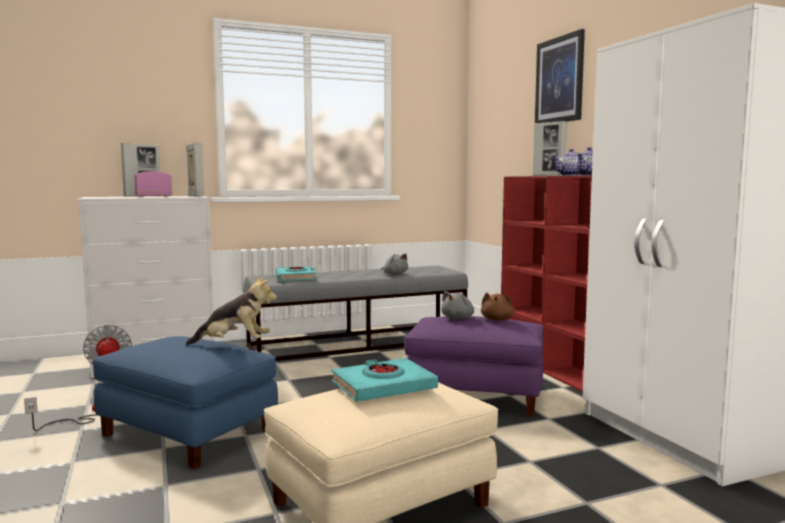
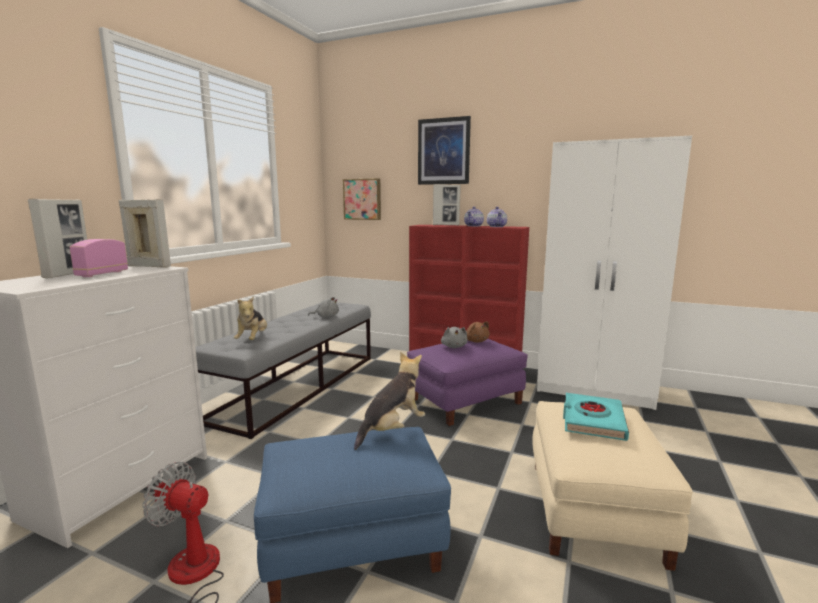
camera: 45 degrees left, 5 degrees up
turquoise book [276,267,316,281] -> plush toy [234,296,267,340]
none -> picture [343,178,381,220]

